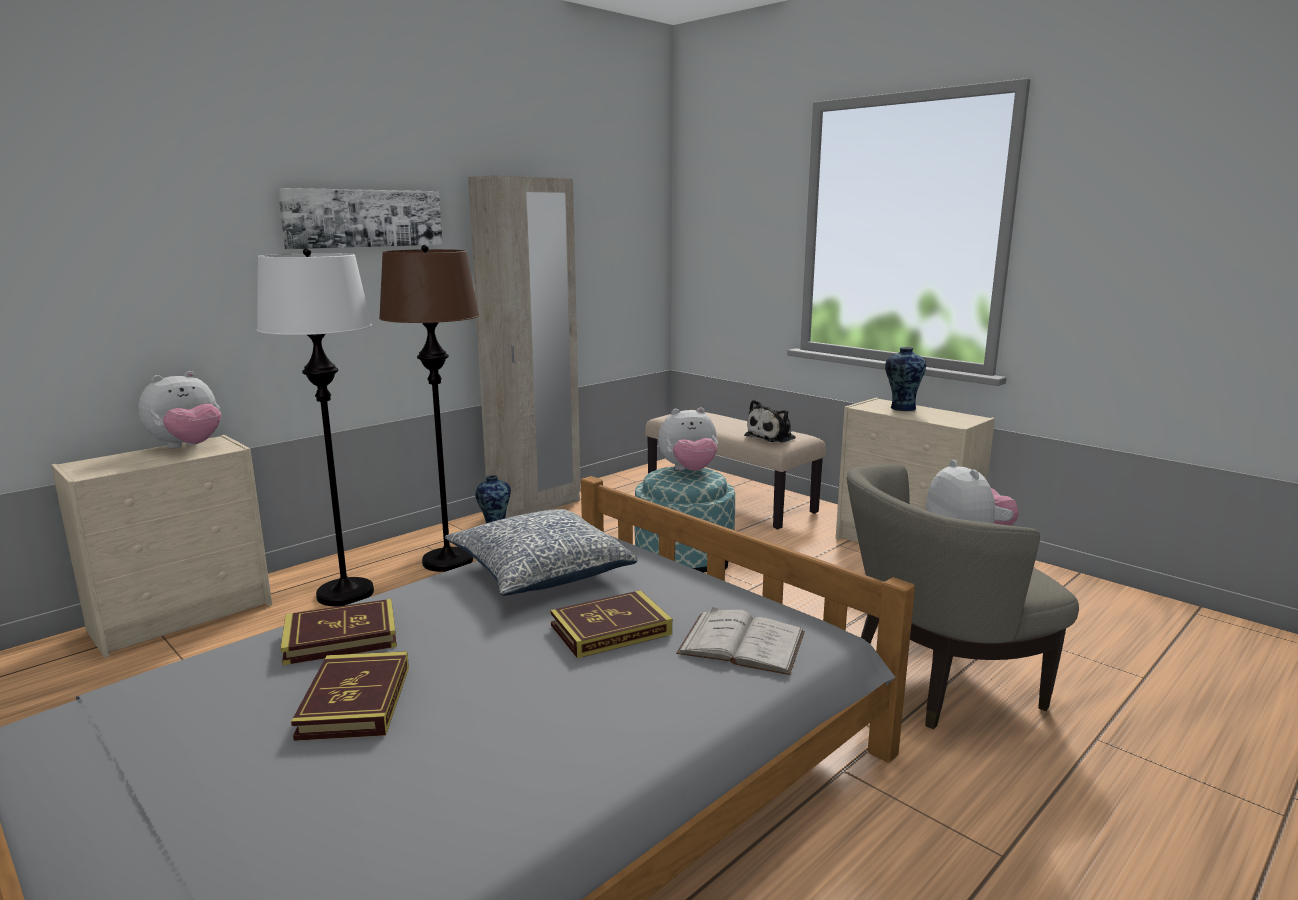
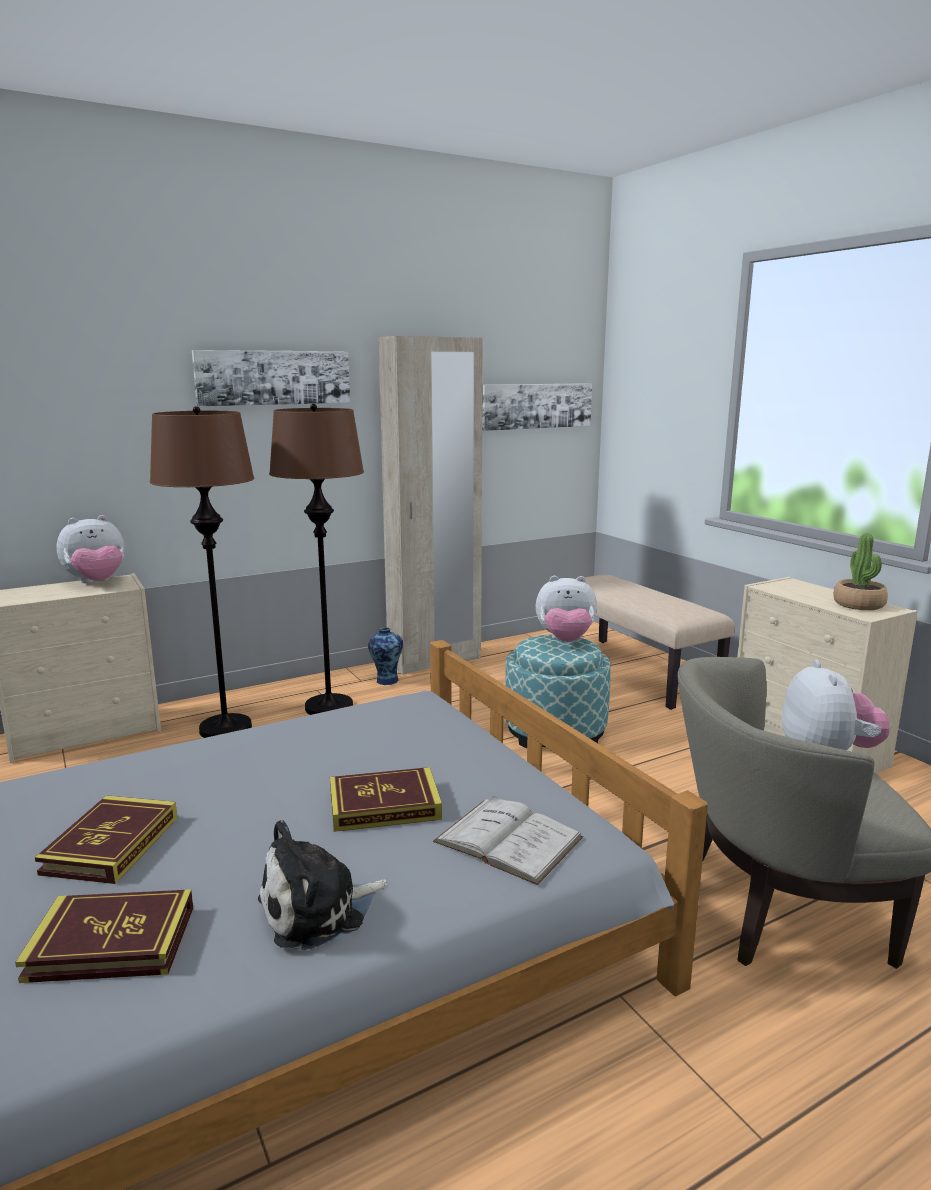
camera: 15 degrees right, 0 degrees up
white floor lamp [257,248,374,606] -> brown floor lamp [150,406,254,738]
book [281,599,397,665] -> book moved to [15,889,193,983]
pillow [445,509,637,596] -> none
plush toy [744,399,796,443] -> plush toy moved to [258,820,387,950]
vase [885,347,926,411] -> none
none -> picture [482,383,592,431]
none -> potted plant [834,533,888,610]

